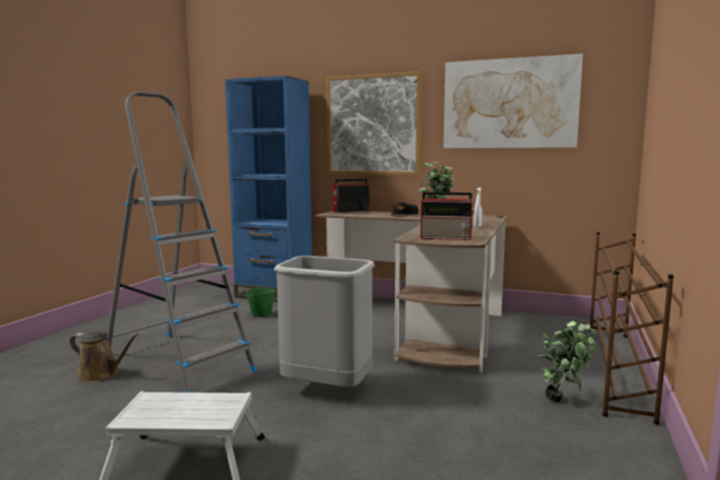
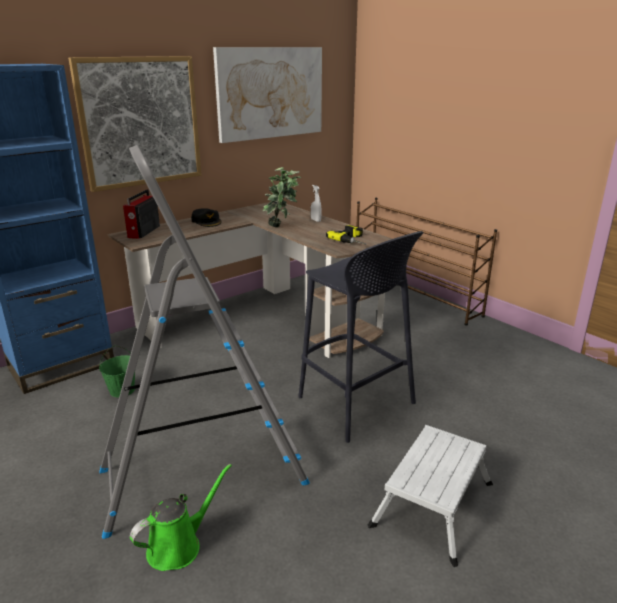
camera: 60 degrees left, 15 degrees up
brown watering can [70,332,140,382] -> green watering can [130,464,232,571]
grey trash can [274,256,375,387] -> grey stool [298,231,424,443]
radio [421,192,475,240] -> power drill [326,225,366,245]
potted plant [538,321,598,402] -> none

